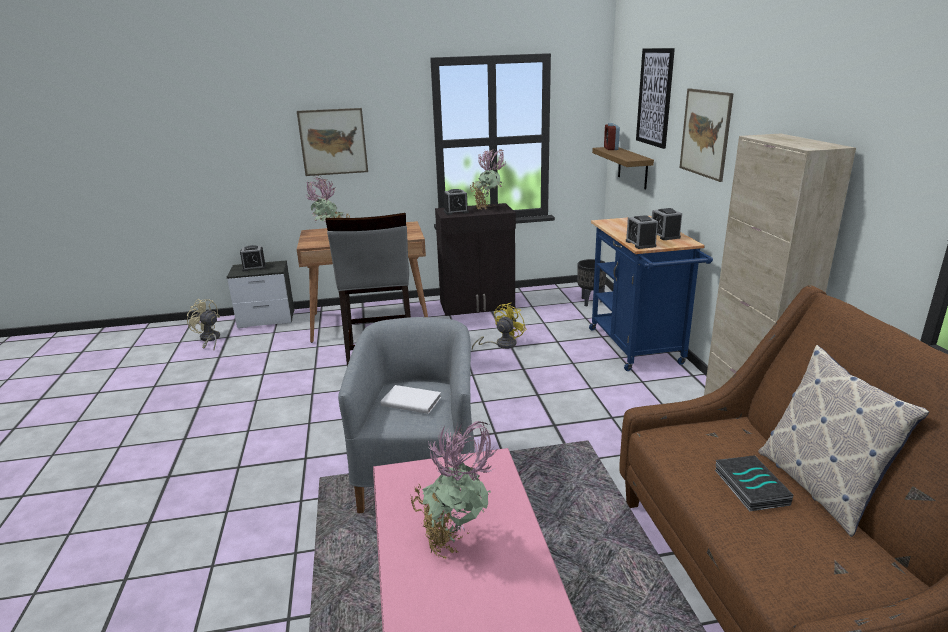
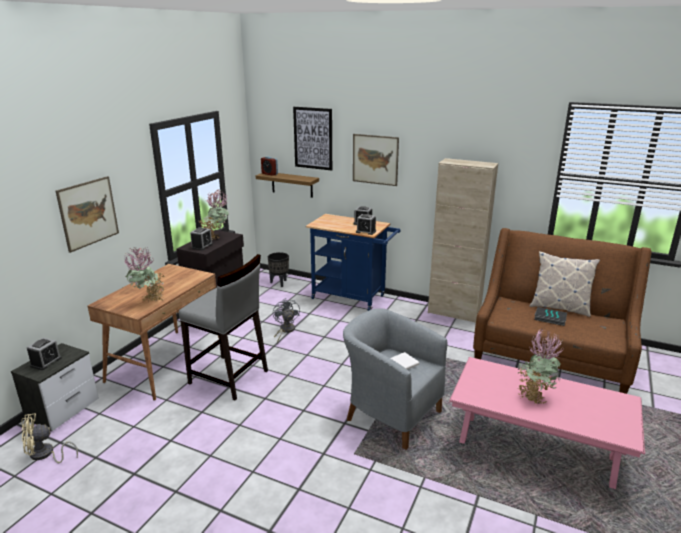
camera: 55 degrees left, 0 degrees up
yellow fan [472,303,527,351] -> grey fan [273,298,300,343]

